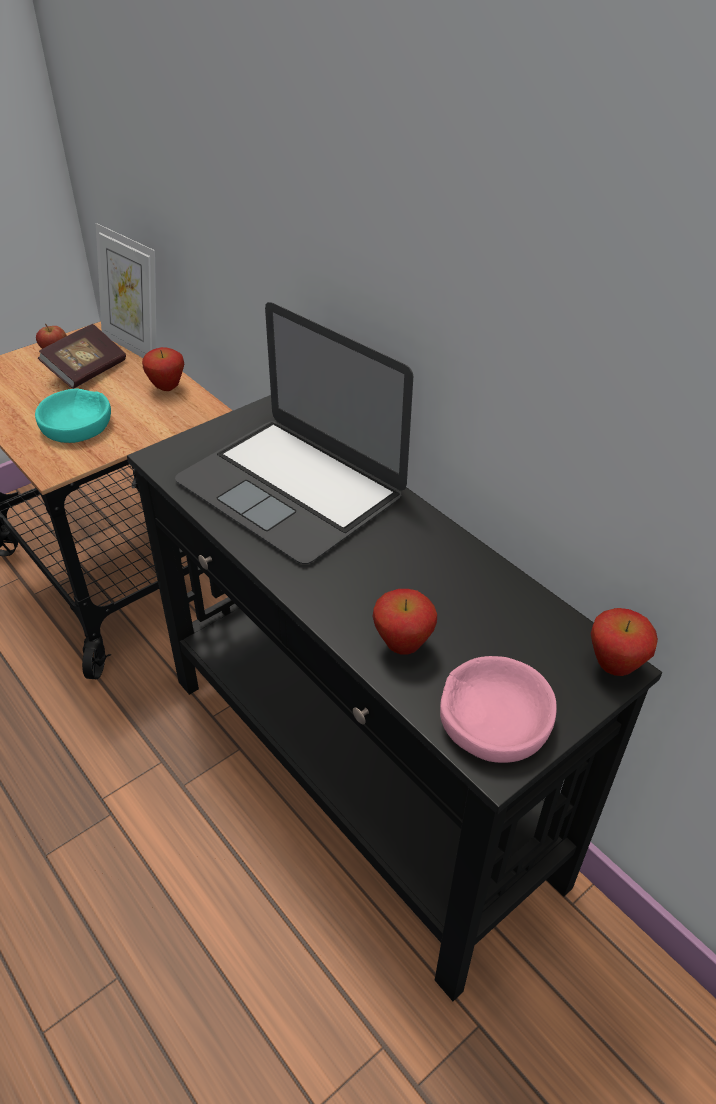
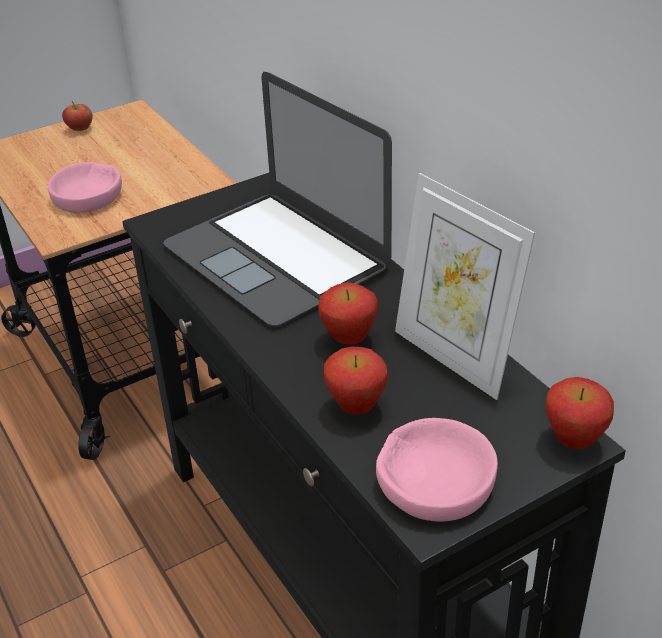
camera: 10 degrees right, 5 degrees down
turquoise bowl [35,388,111,443] -> pink bowl [48,162,122,213]
book [38,324,126,389] -> none
picture frame [96,223,157,358] -> picture frame moved to [395,173,535,400]
apple [142,347,184,391] -> apple moved to [318,282,378,345]

